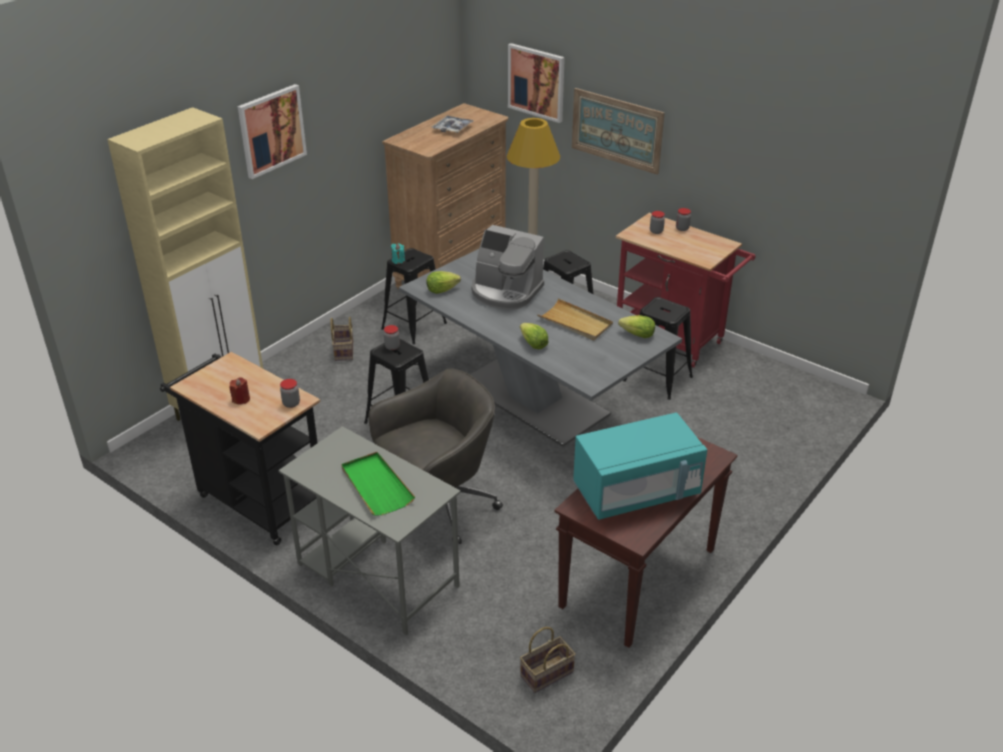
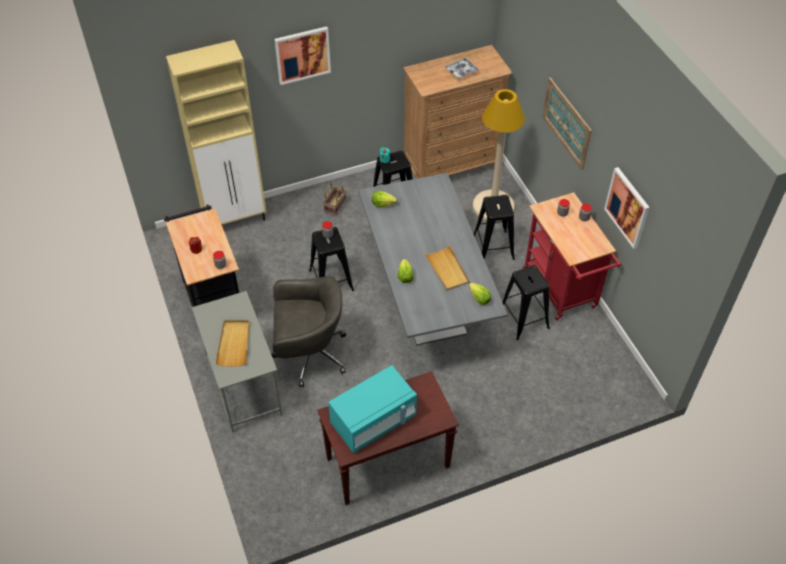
camera: 30 degrees right, 15 degrees up
green tray [341,452,415,516] -> beige tray [215,320,250,367]
coffee machine [472,225,544,310] -> none
picture [508,43,565,123] -> picture moved to [604,167,650,249]
basket [520,627,576,693] -> none
turquoise microwave [573,413,707,520] -> turquoise microwave turned 45 degrees counterclockwise [328,365,417,453]

